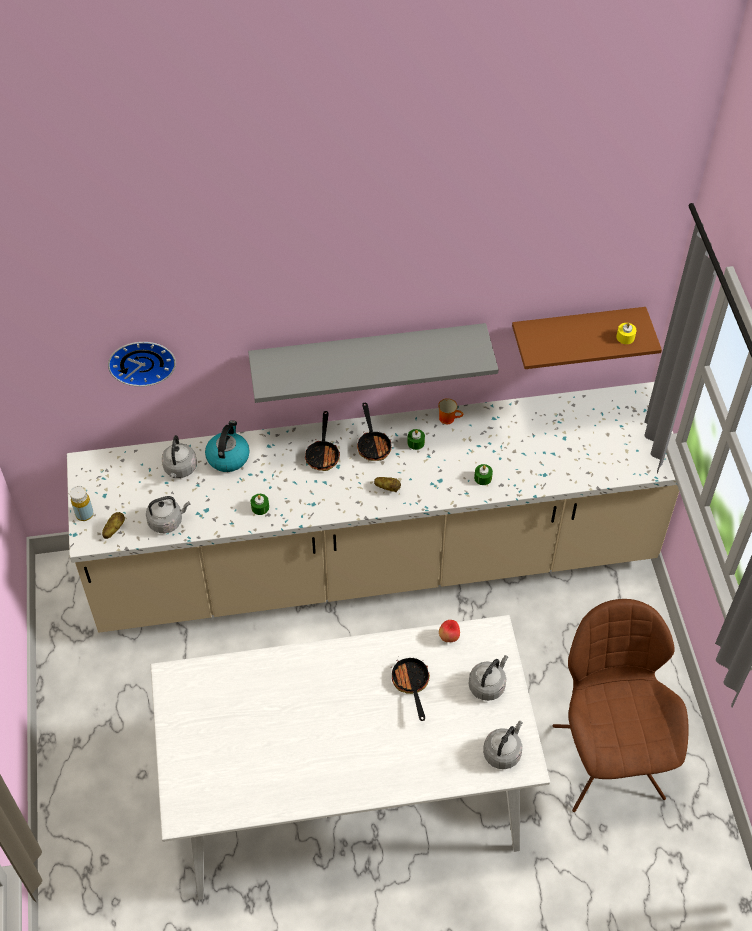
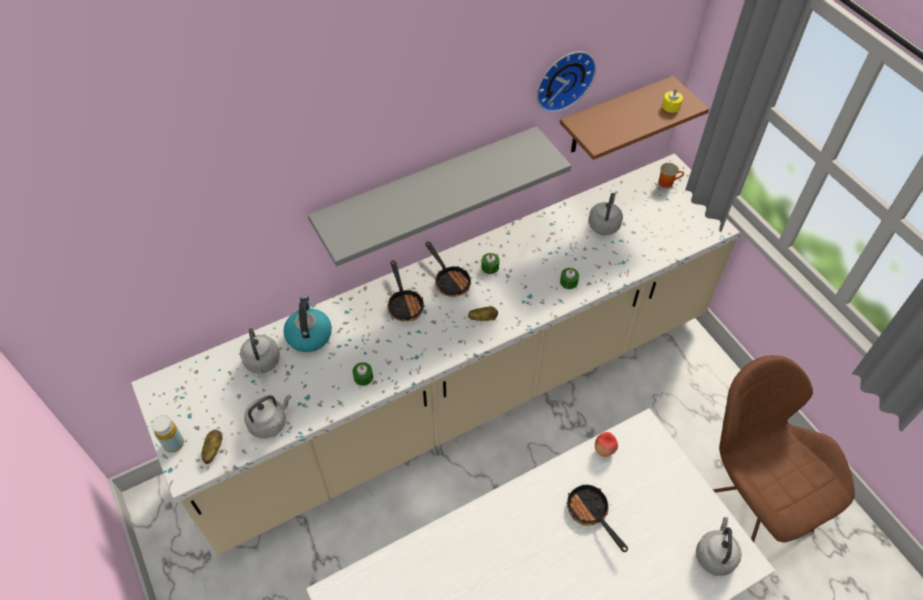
camera: 20 degrees left, 0 degrees up
wall clock [108,342,176,387] -> wall clock moved to [536,51,596,112]
mug [438,398,463,424] -> mug moved to [658,163,684,188]
grey kettle [469,655,508,701] -> grey kettle moved to [588,193,623,235]

